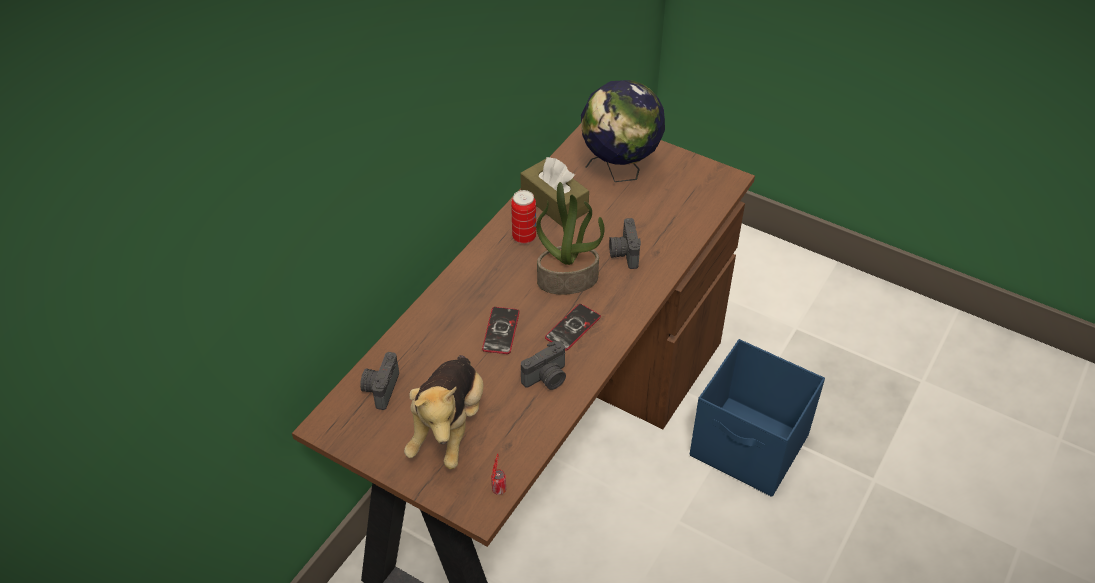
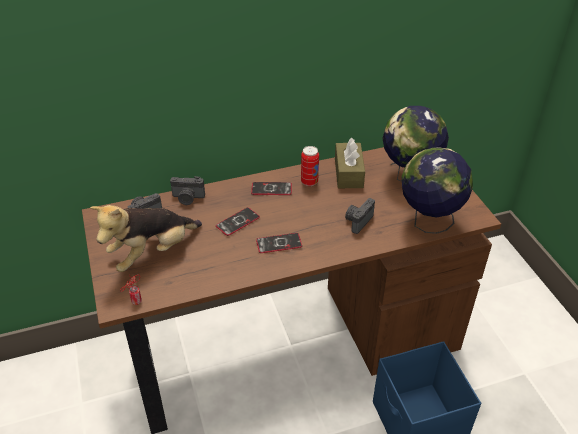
camera: 40 degrees right, 5 degrees down
camera [521,341,566,390] -> camera moved to [170,176,205,205]
potted plant [536,182,605,295] -> none
none -> phone [251,182,292,195]
none -> globe [402,147,473,234]

